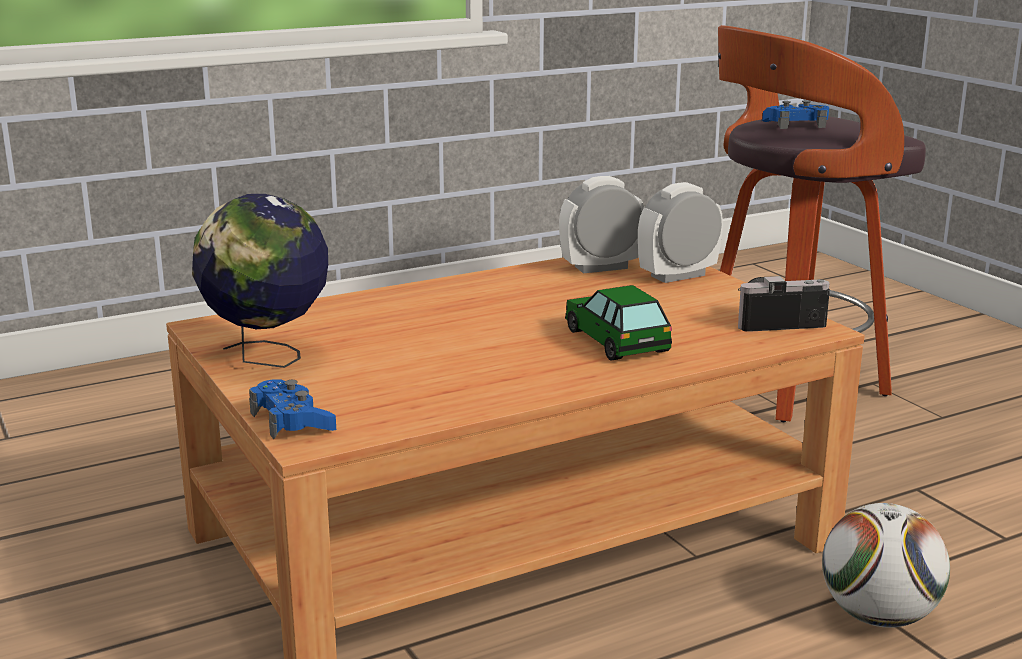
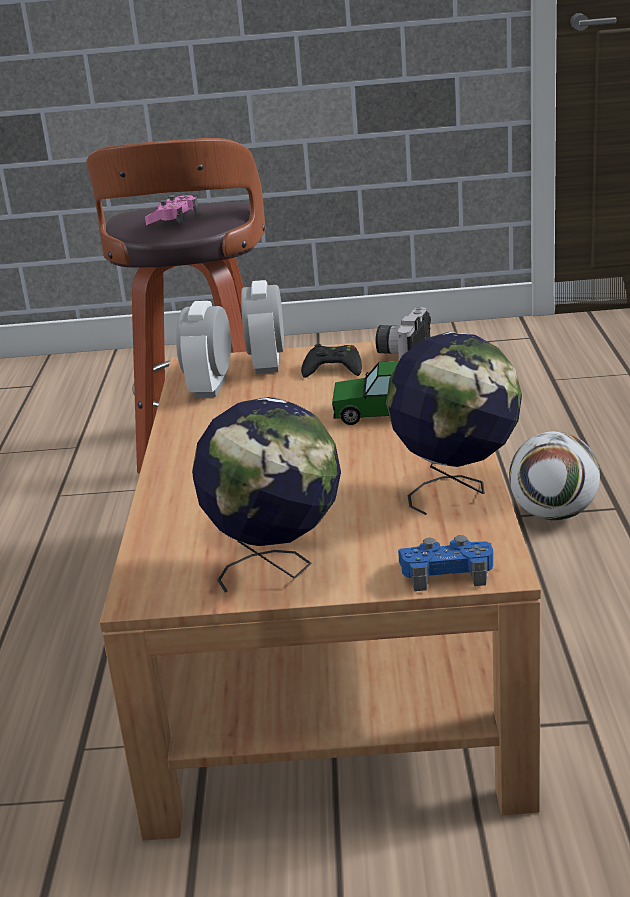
camera: 60 degrees left, 5 degrees up
blue game controller [762,100,829,129] -> pink game controller [145,195,199,225]
none -> black game controller [301,344,362,378]
none -> globe [386,332,522,515]

